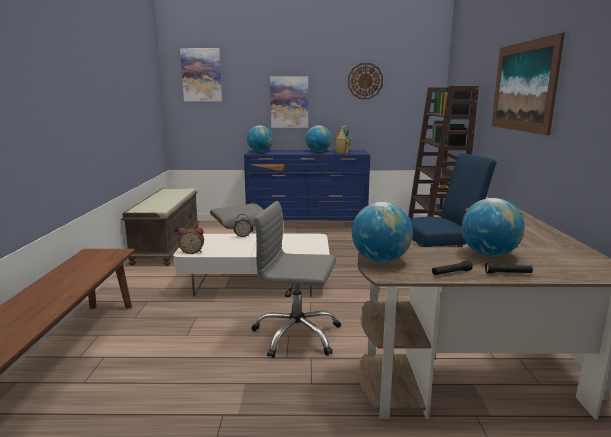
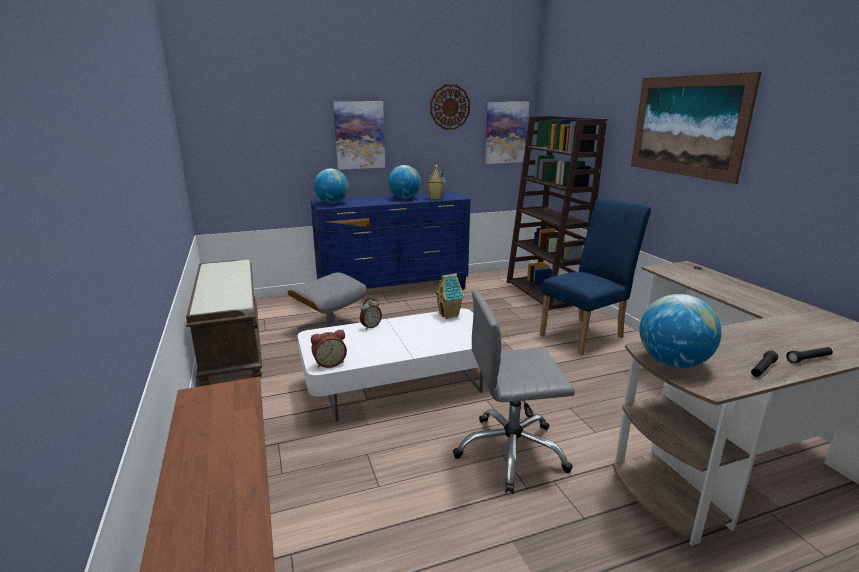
camera: 20 degrees left, 5 degrees up
picture [180,48,222,101] -> picture moved to [485,102,529,164]
globe [462,198,525,257] -> none
none -> toy house [434,273,465,319]

